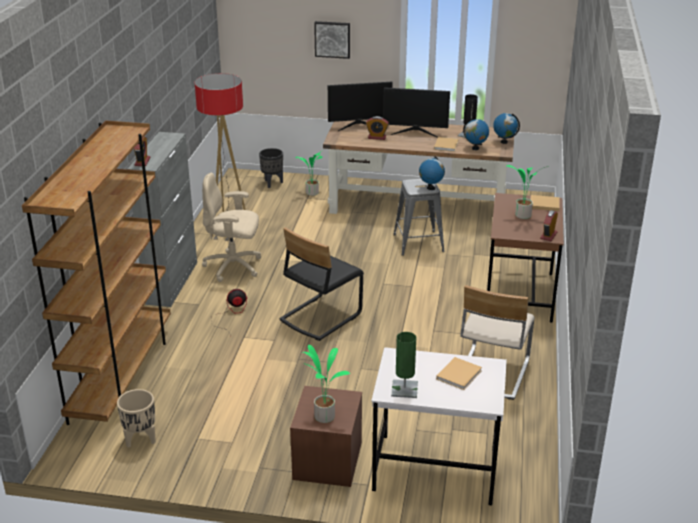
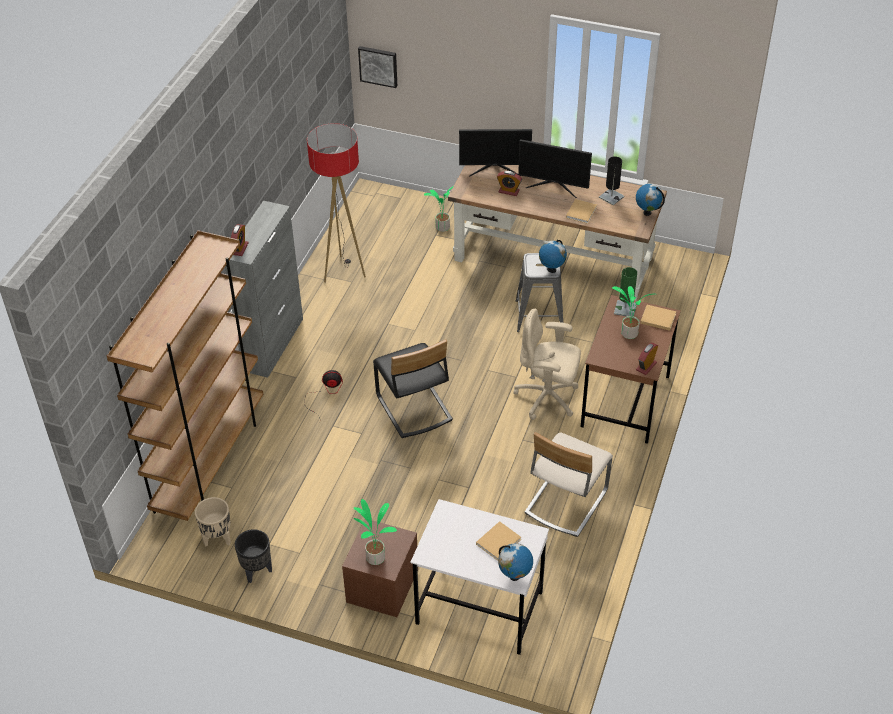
camera: 10 degrees right, 15 degrees up
beige office chair [202,173,261,282] -> beige office chair moved to [513,308,581,420]
black planter [259,148,283,188] -> black planter moved to [235,529,272,583]
black chair [279,227,364,341] -> black chair turned 75 degrees counterclockwise [373,339,453,438]
picture [314,21,350,59] -> picture moved to [358,46,397,88]
green table lamp [391,332,418,398] -> green table lamp moved to [614,267,637,316]
globe [463,118,489,150] -> globe moved to [498,543,533,581]

